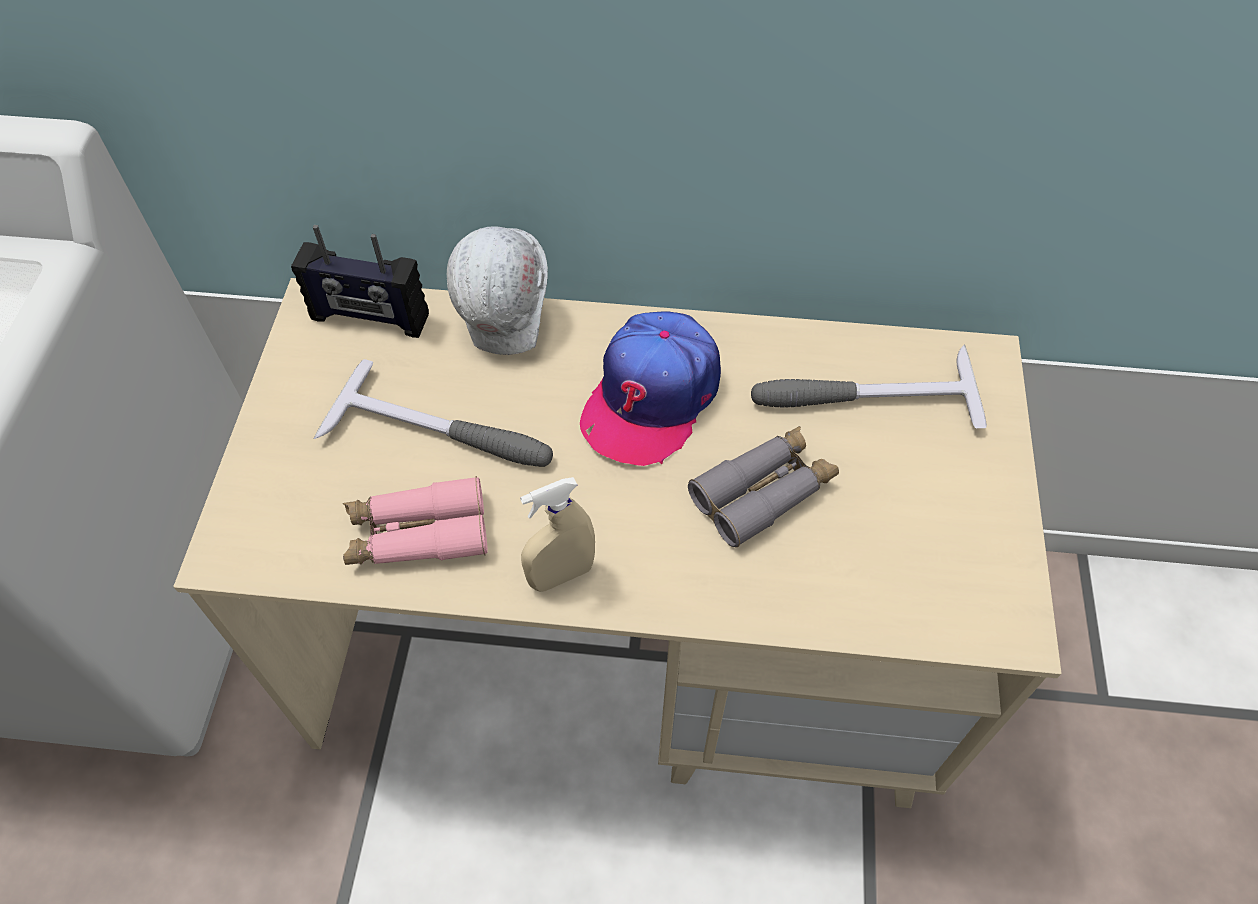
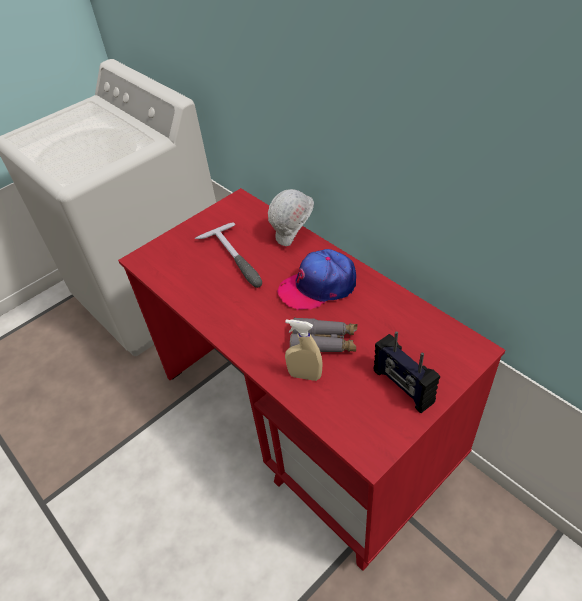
camera: 45 degrees right, 10 degrees down
beige desk [174,278,1061,808] -> red desk [118,188,505,571]
radio [291,225,429,338] -> radio moved to [374,331,440,413]
pink binoculars [343,476,488,565] -> none
beige spray bottle [520,477,595,592] -> beige spray bottle moved to [285,319,322,381]
hammer [751,344,987,428] -> none

